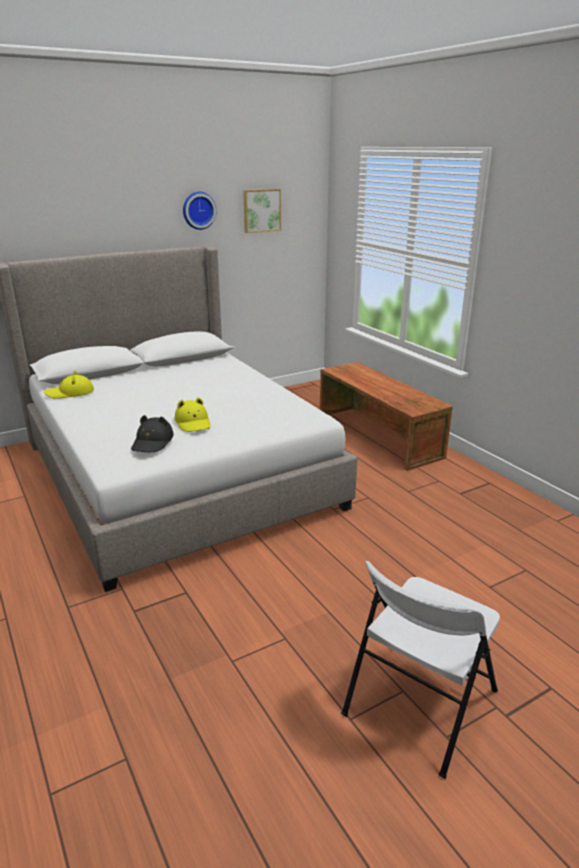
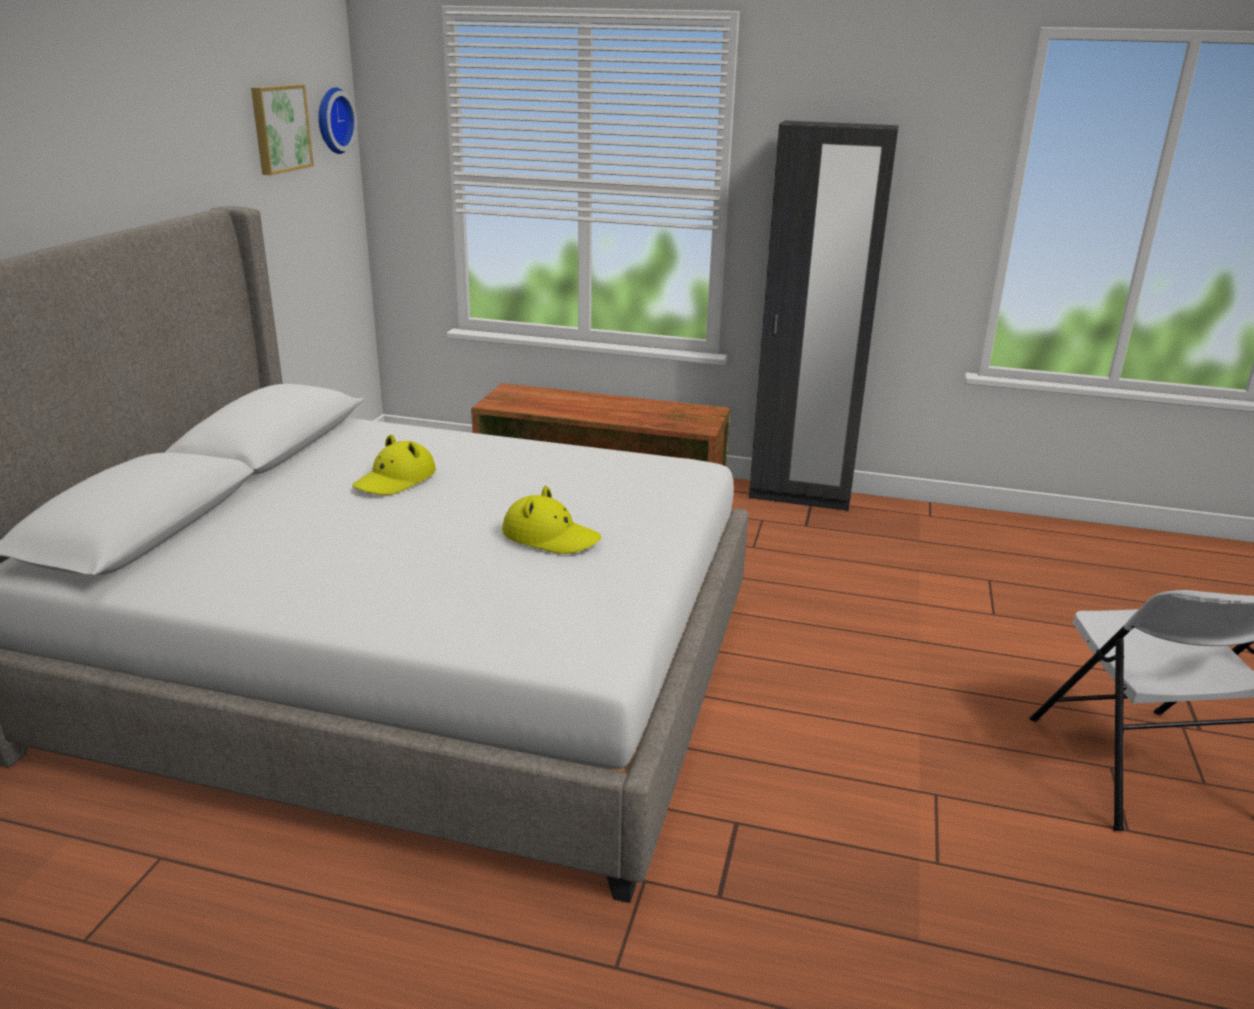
camera: 45 degrees left, 0 degrees up
yellow hat [44,370,94,399] -> yellow hat moved to [352,435,436,495]
black hat [131,415,174,452] -> none
wall clock [183,192,216,230] -> wall clock moved to [318,87,357,154]
none -> black wardrobe [749,121,899,511]

